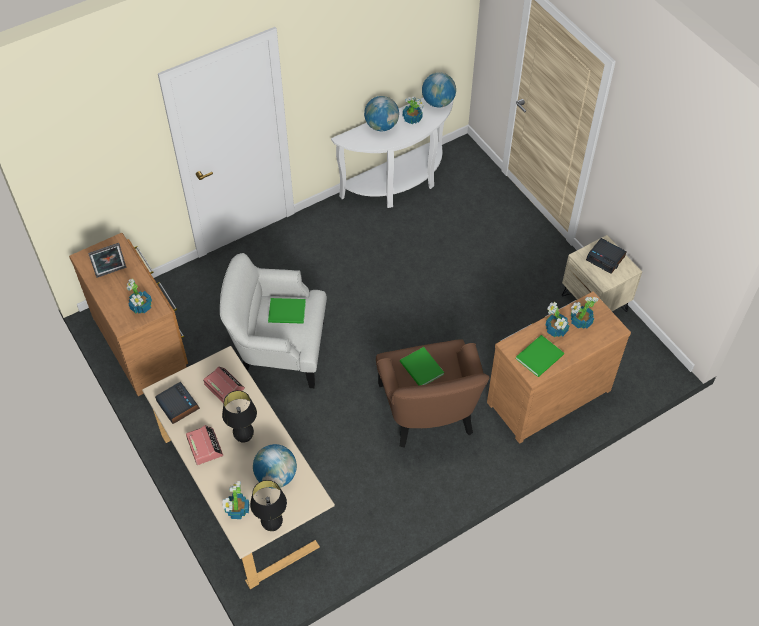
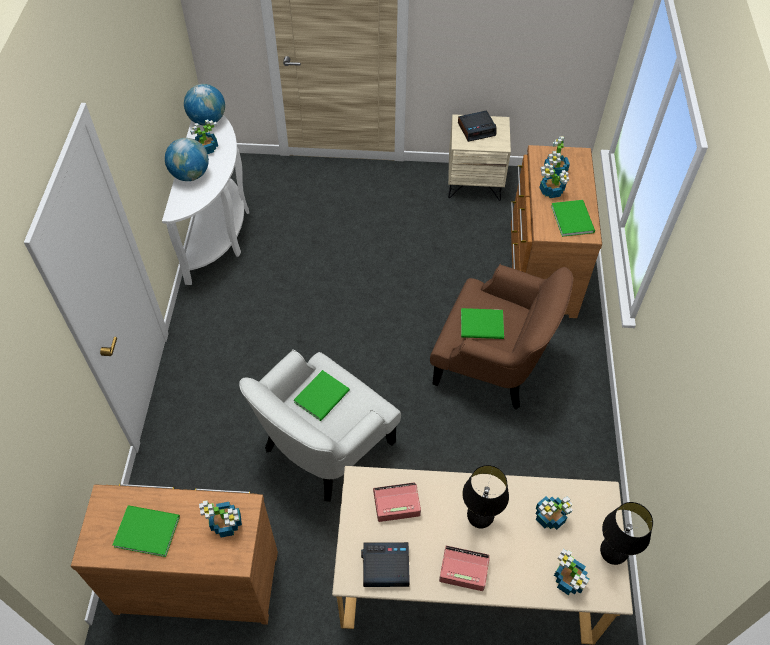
camera: 55 degrees left, 0 degrees up
picture frame [88,243,126,278] -> green book [113,505,180,557]
globe [253,444,297,488] -> potted plant [536,496,573,530]

